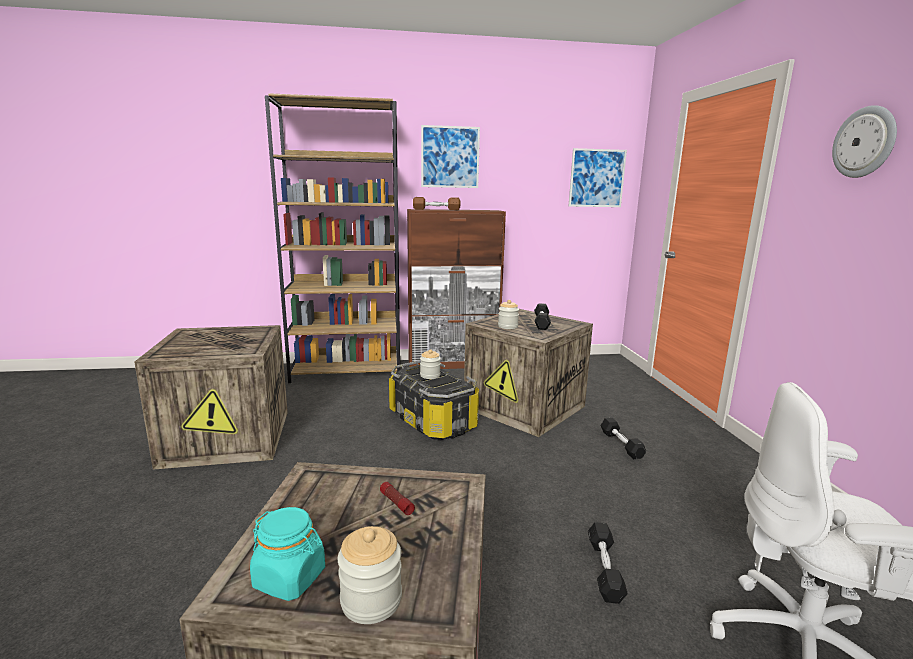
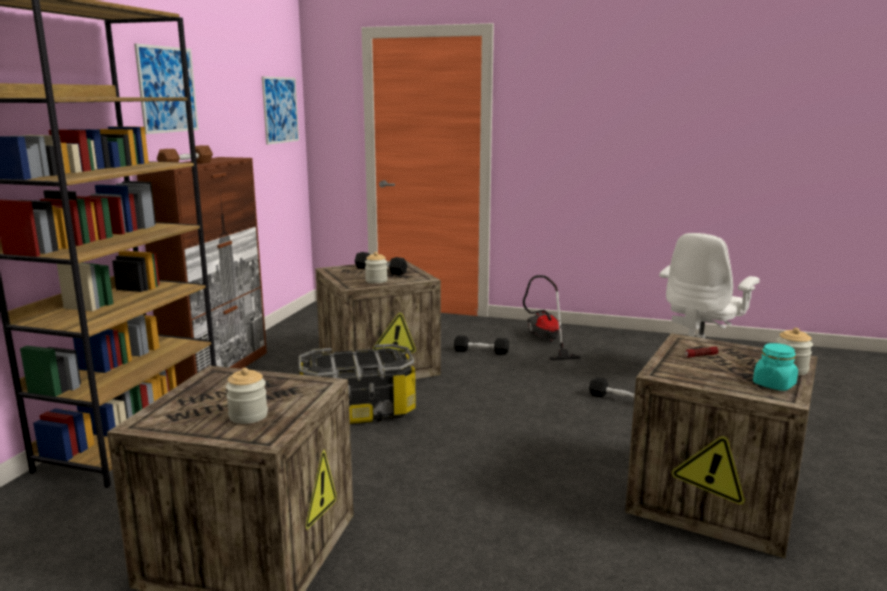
camera: 65 degrees left, 0 degrees up
jar [420,349,441,379] -> jar moved to [226,368,268,424]
wall clock [832,105,897,178] -> none
none -> vacuum cleaner [523,275,581,360]

